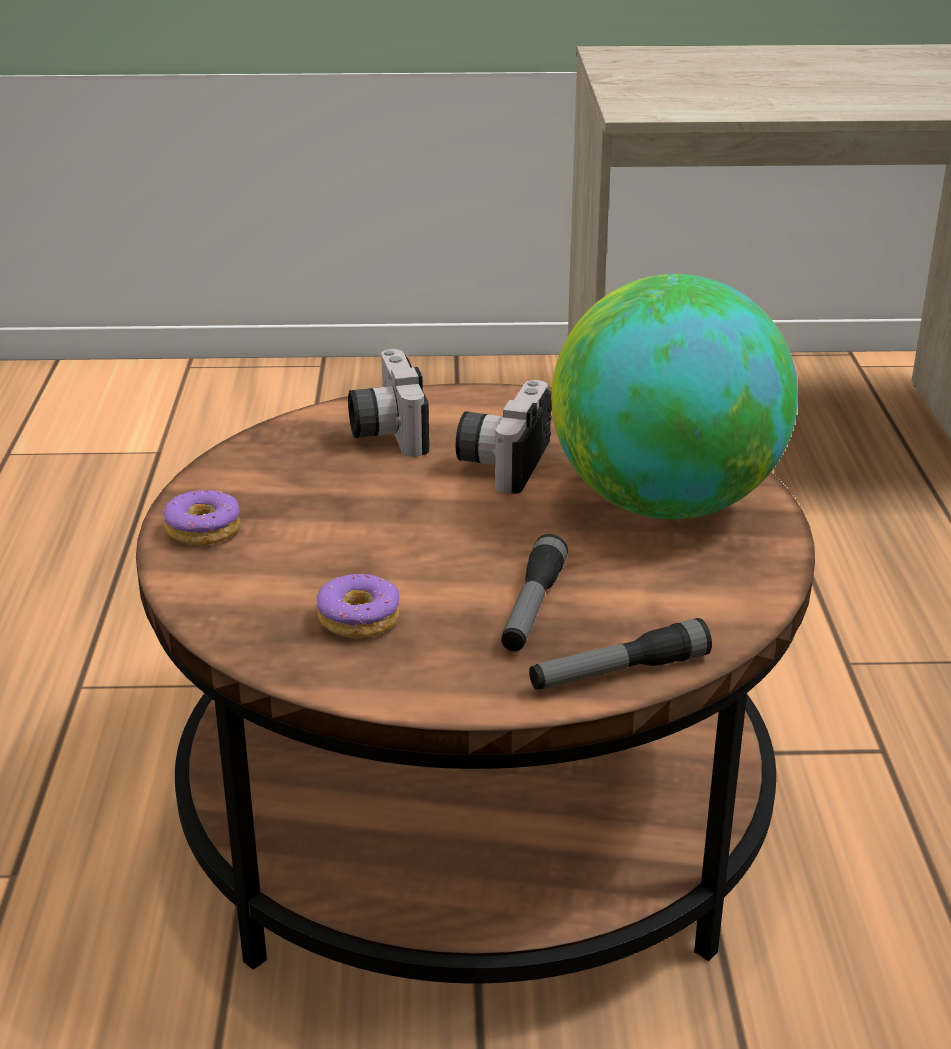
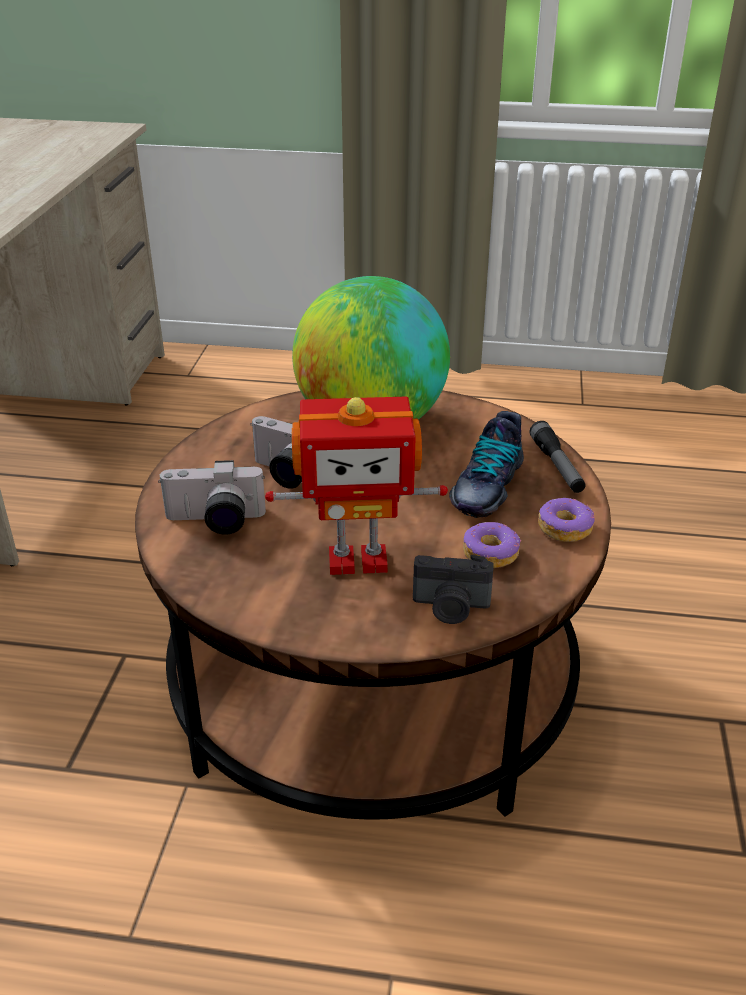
camera: 80 degrees left, 5 degrees up
donut [163,490,240,545] -> donut moved to [538,498,595,542]
flashlight [501,534,568,651] -> shoe [449,411,524,518]
none -> toy robot [265,396,448,575]
none -> camera [413,555,494,624]

